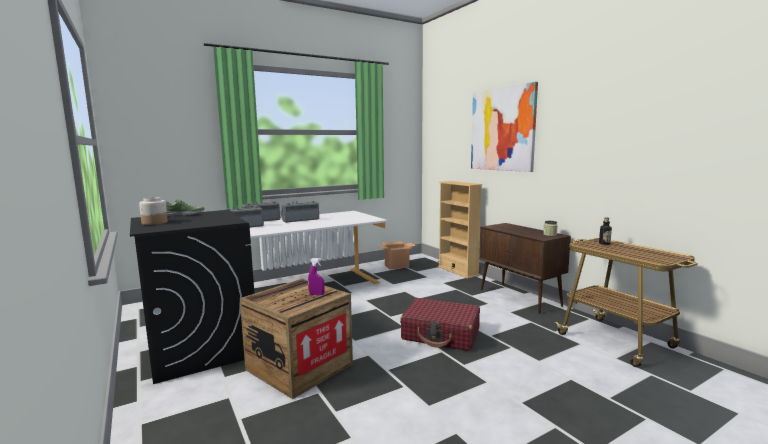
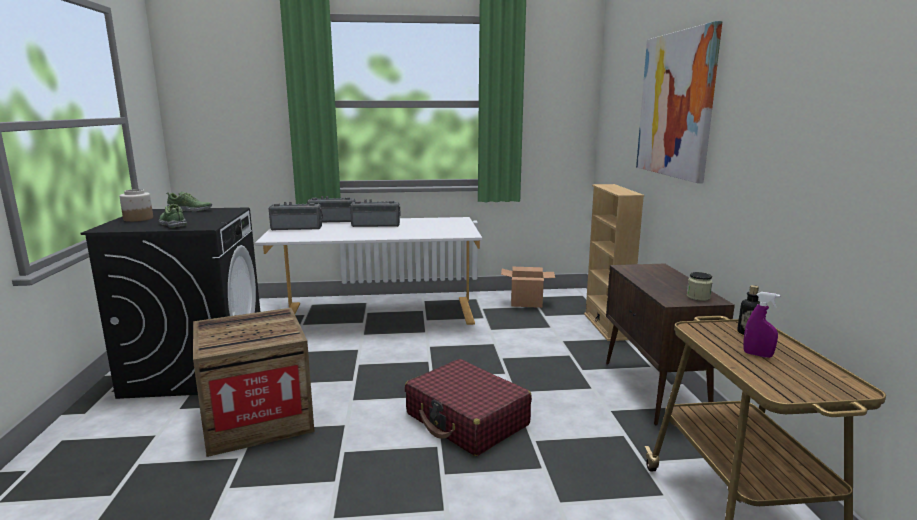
camera: 25 degrees right, 5 degrees up
purple spray bottle [308,258,324,295] -> purple spray bottle moved to [743,292,780,358]
none -> shoe [159,204,187,228]

